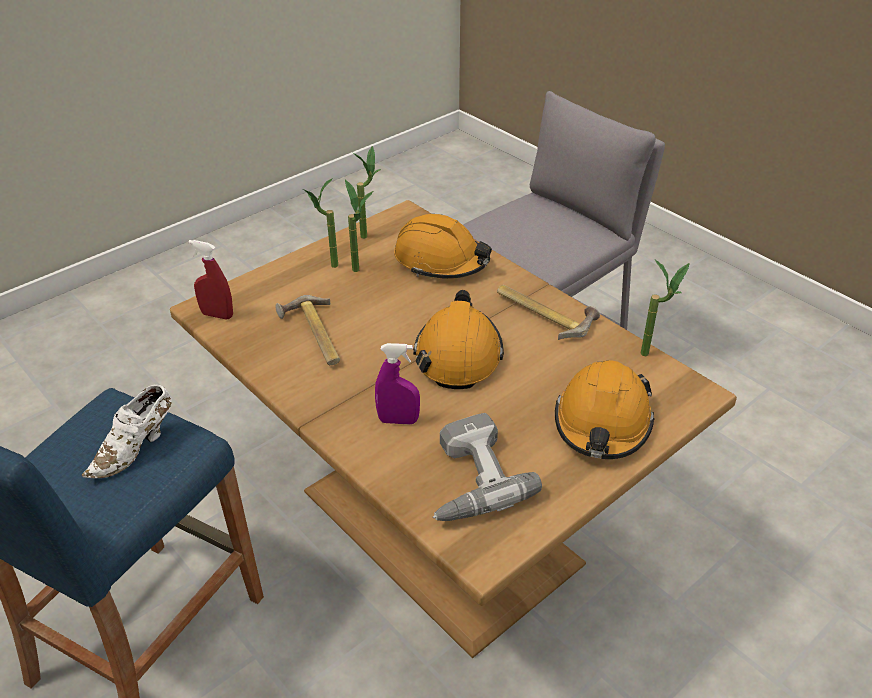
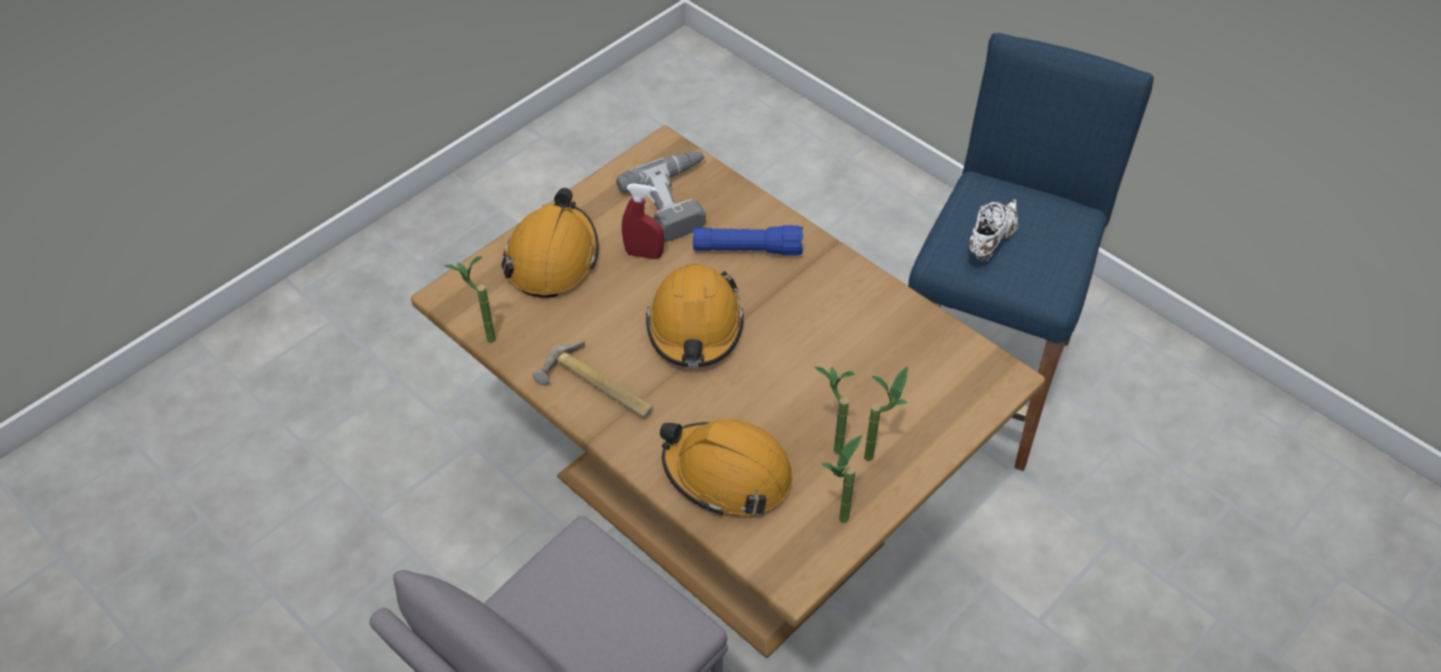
camera: 175 degrees right, 10 degrees up
red spray bottle [188,240,233,319] -> red spray bottle moved to [622,183,664,259]
hammer [275,295,340,365] -> none
purple spray bottle [375,343,420,425] -> blue flashlight [693,225,803,256]

